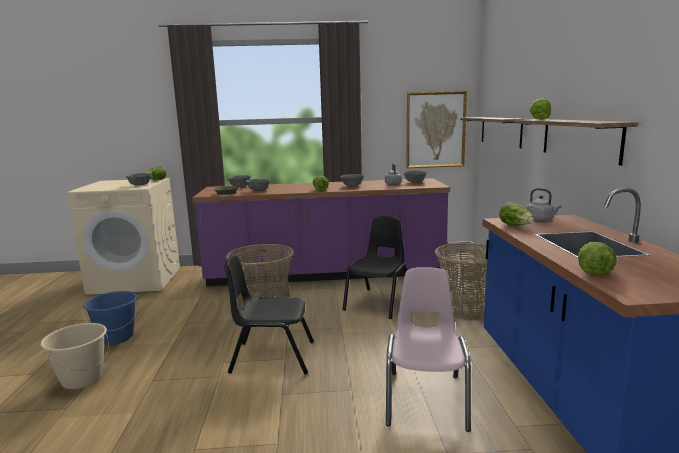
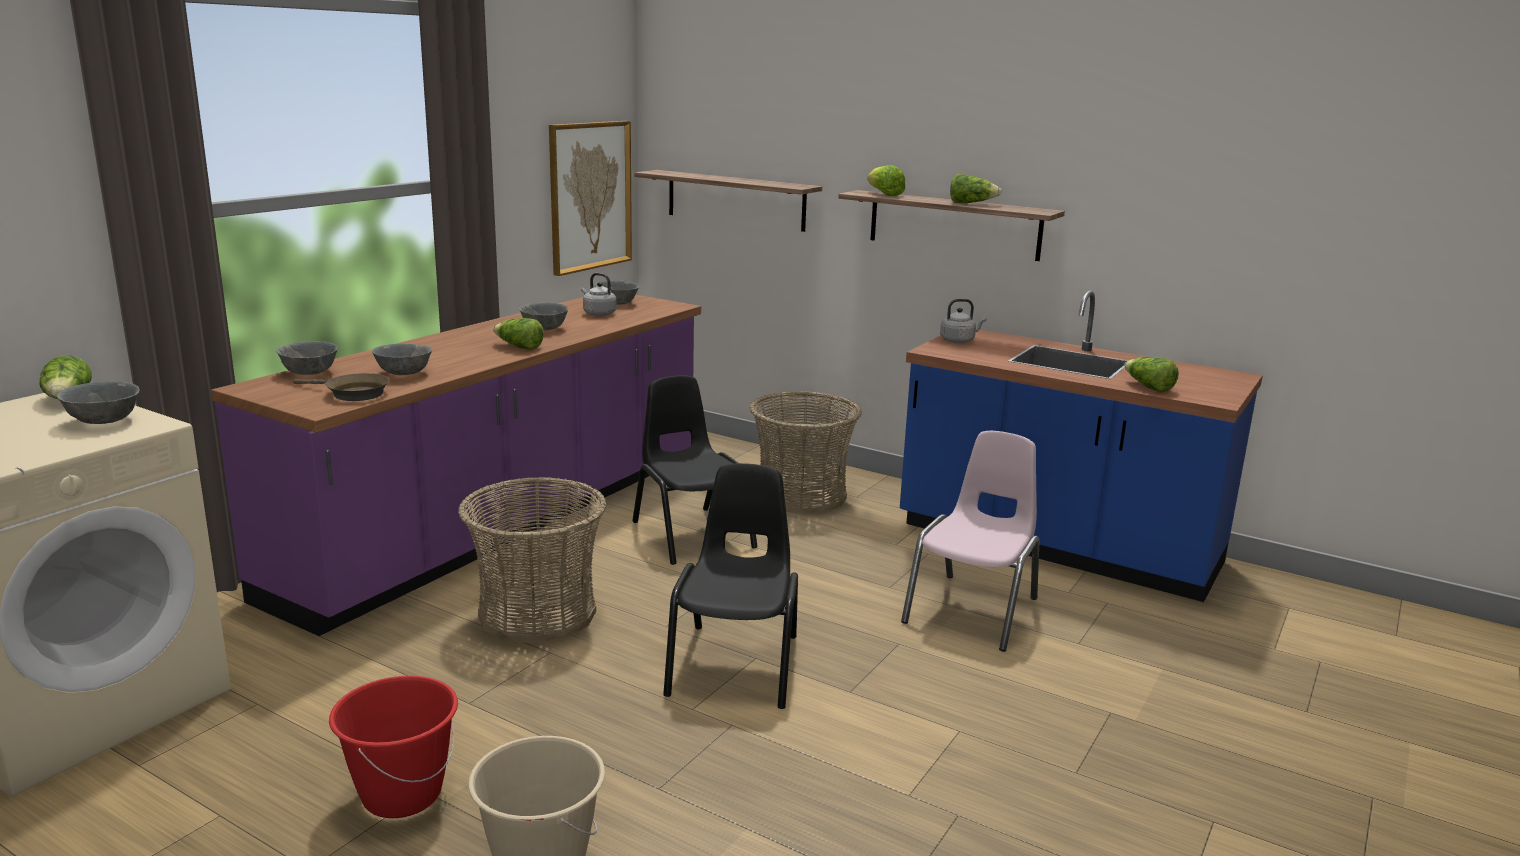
camera: 55 degrees left, 5 degrees up
blue bucket [82,291,139,345] -> red bucket [329,676,458,818]
black chair [224,255,314,375] -> black chair turned 150 degrees clockwise [663,463,798,709]
pink chair [386,267,471,432] -> pink chair turned 75 degrees clockwise [901,431,1040,652]
lettuce [499,202,534,225] -> lettuce moved to [950,174,1002,203]

